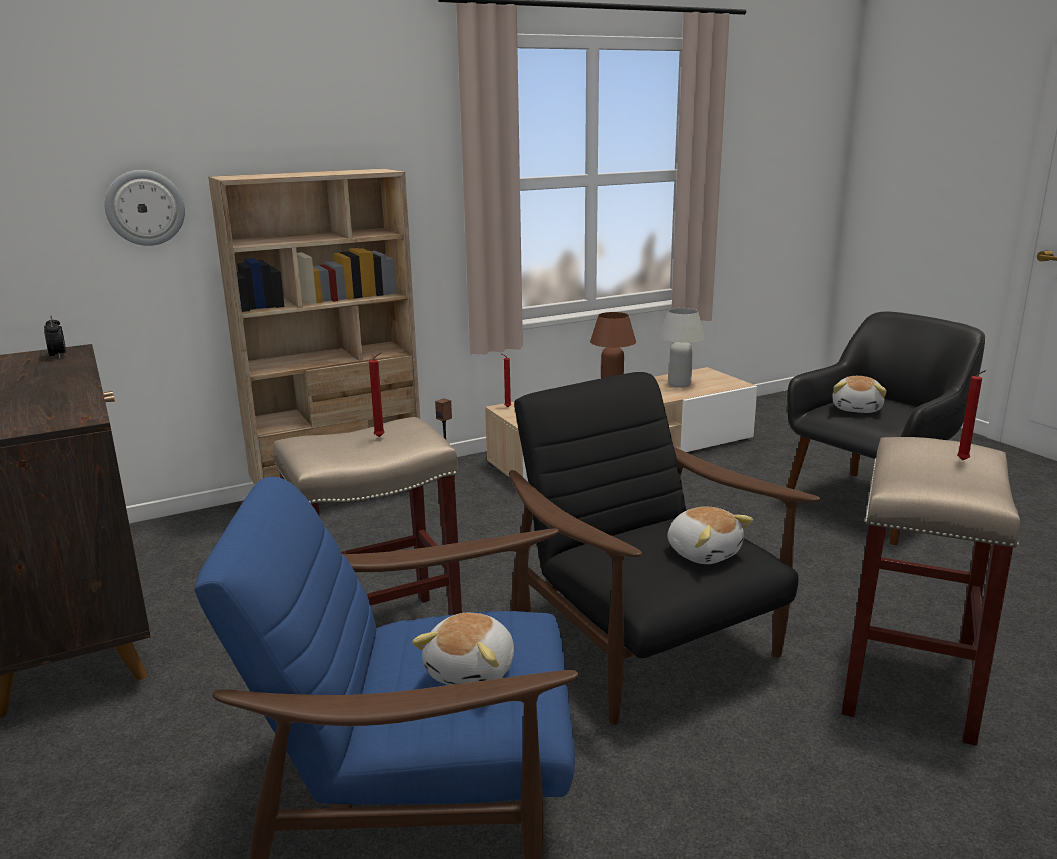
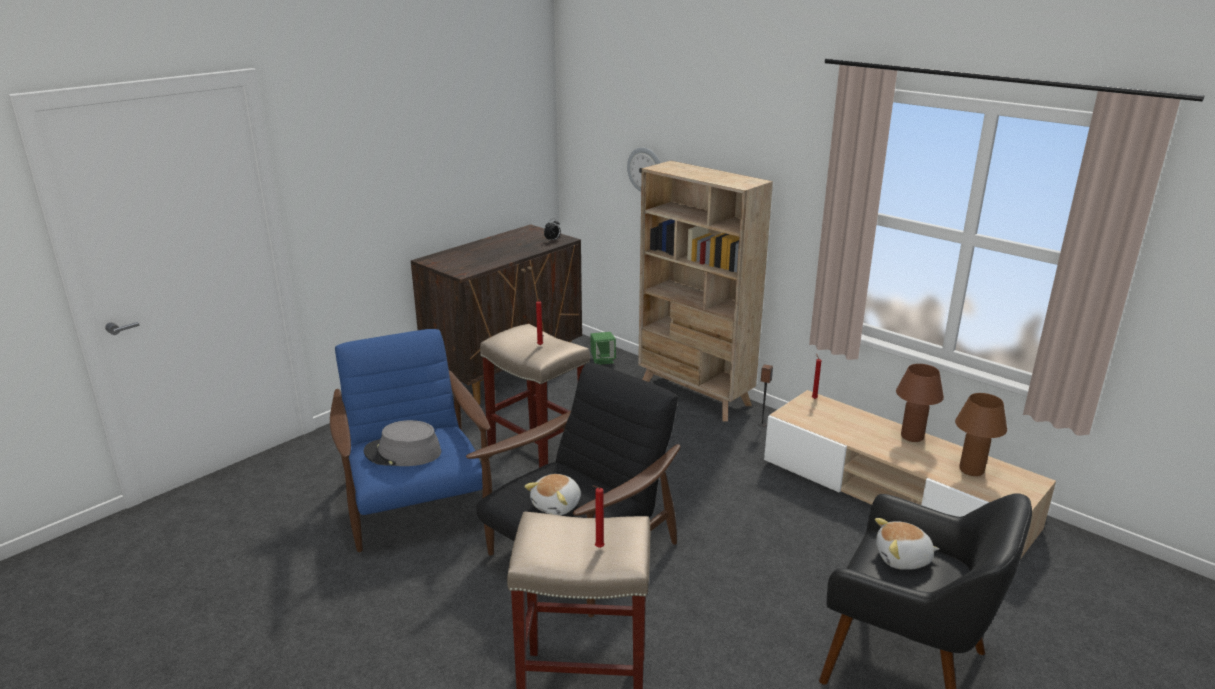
camera: 70 degrees right, 5 degrees up
plush toy [412,613,514,685] -> grey hat [364,420,441,466]
white table lamp [659,308,705,387] -> brown table lamp [955,393,1007,476]
none -> green speaker [590,332,616,365]

